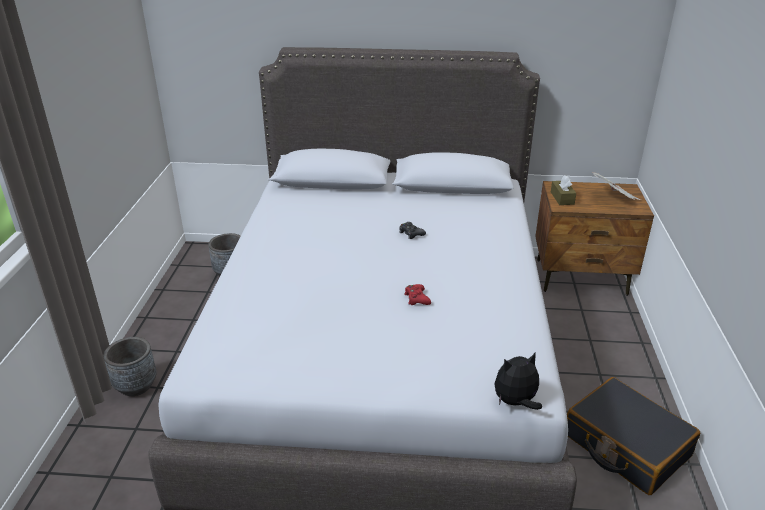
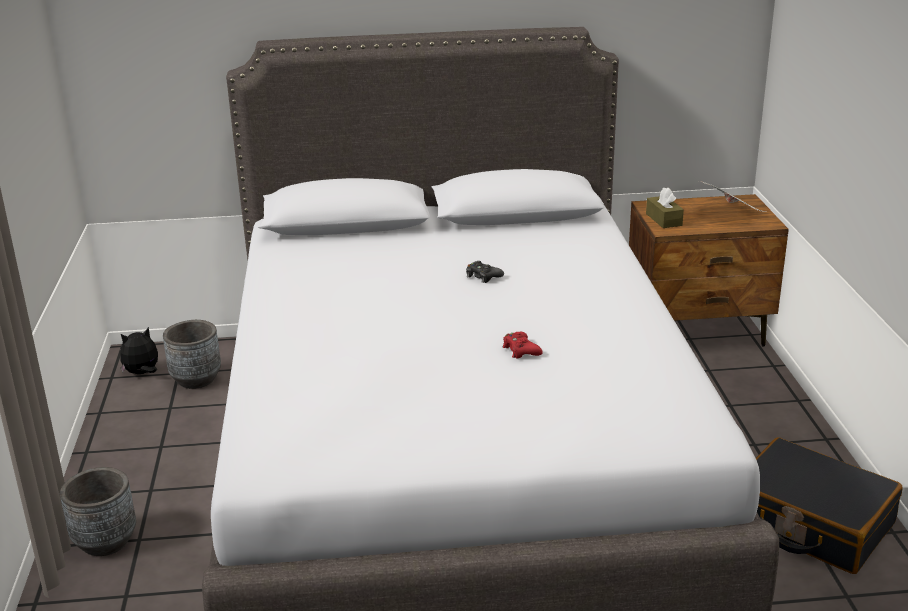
camera: 10 degrees left, 5 degrees down
plush toy [494,353,542,410] -> plush toy moved to [120,327,158,374]

